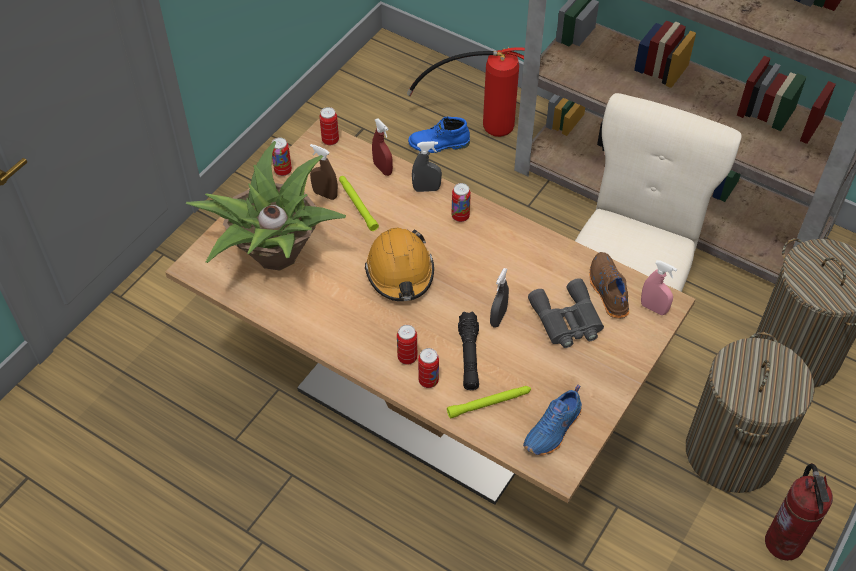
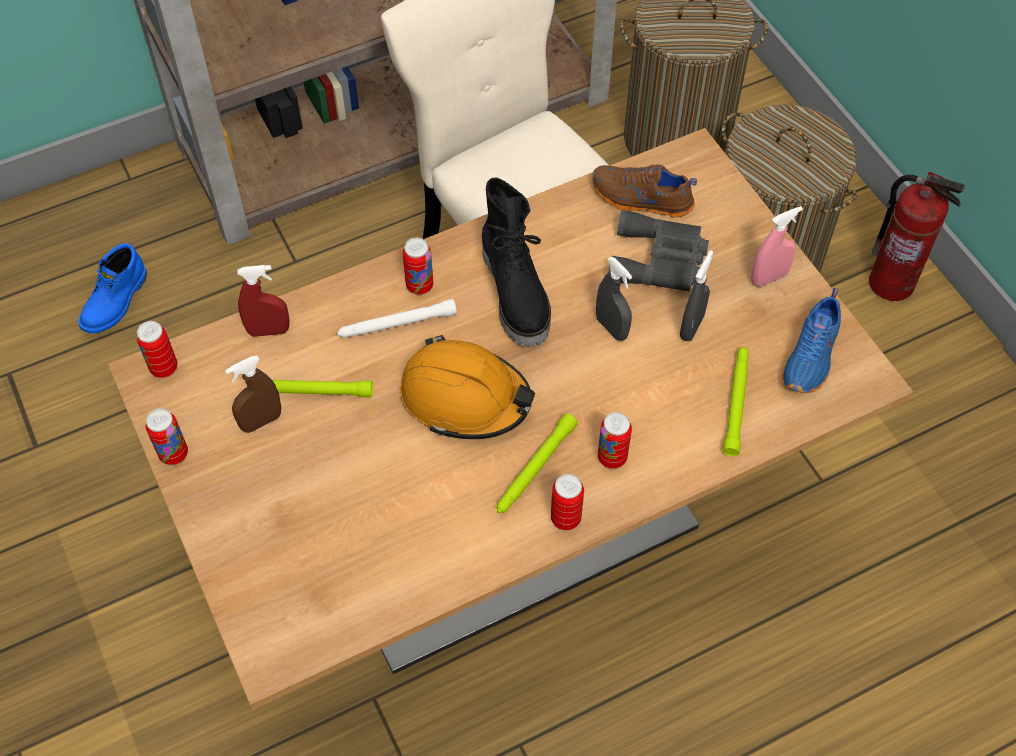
camera: 60 degrees left, 5 degrees up
potted plant [186,141,346,271] -> none
fire extinguisher [407,47,525,137] -> none
grey spray bottle [412,141,442,192] -> grey spray bottle moved to [680,251,714,341]
can [418,348,439,388] -> can moved to [551,474,584,530]
black flashlight [458,312,479,390] -> none
blue shoe [523,385,582,456] -> blue shoe turned 45 degrees clockwise [782,288,841,393]
pink spray bottle [641,260,677,315] -> pink spray bottle moved to [751,206,803,287]
none -> white flashlight [337,299,457,338]
none -> black boot [482,178,551,347]
none -> green flashlight [497,414,578,513]

